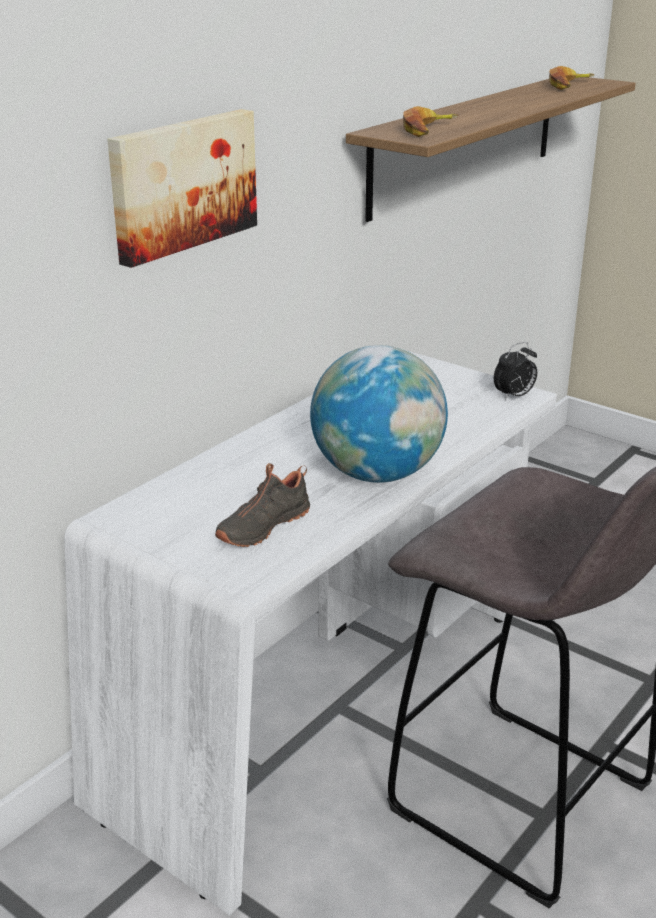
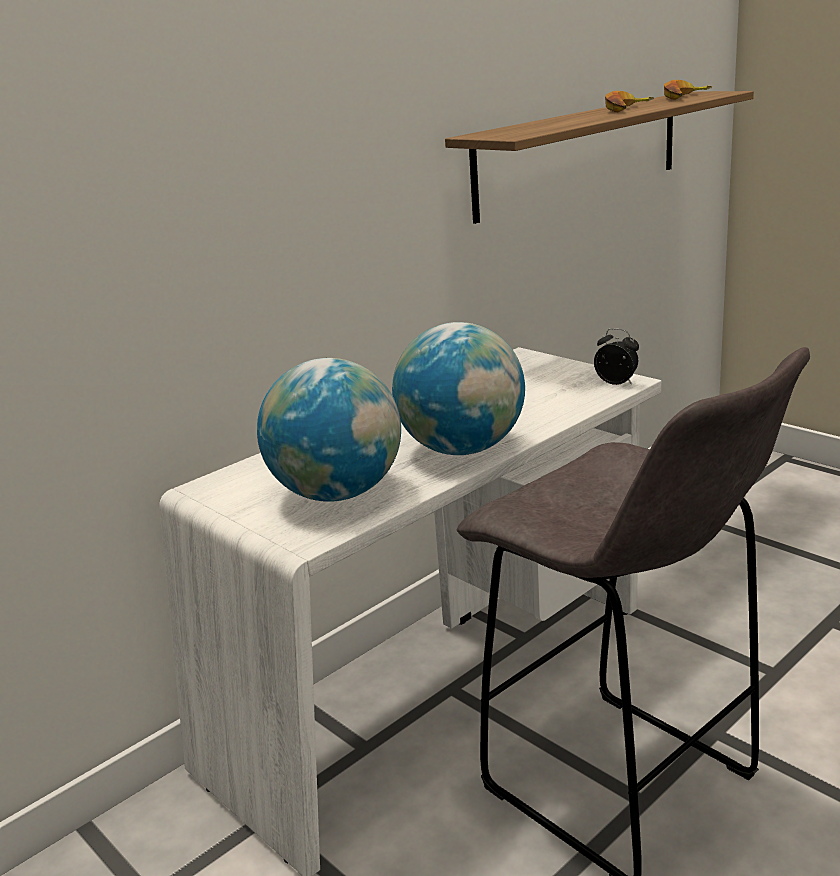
camera: 10 degrees right, 5 degrees down
picture [107,109,257,268] -> none
black shoe [215,463,310,547] -> globe [257,358,401,502]
banana [403,106,458,137] -> banana moved to [605,91,654,112]
alarm clock [494,342,537,400] -> alarm clock turned 120 degrees counterclockwise [594,328,639,385]

